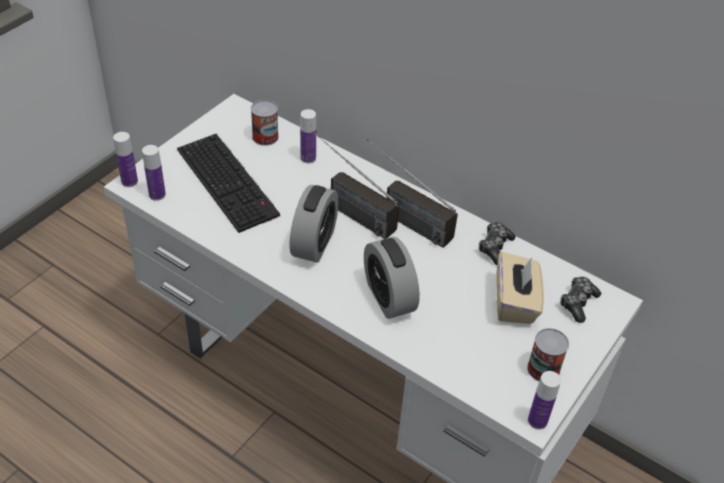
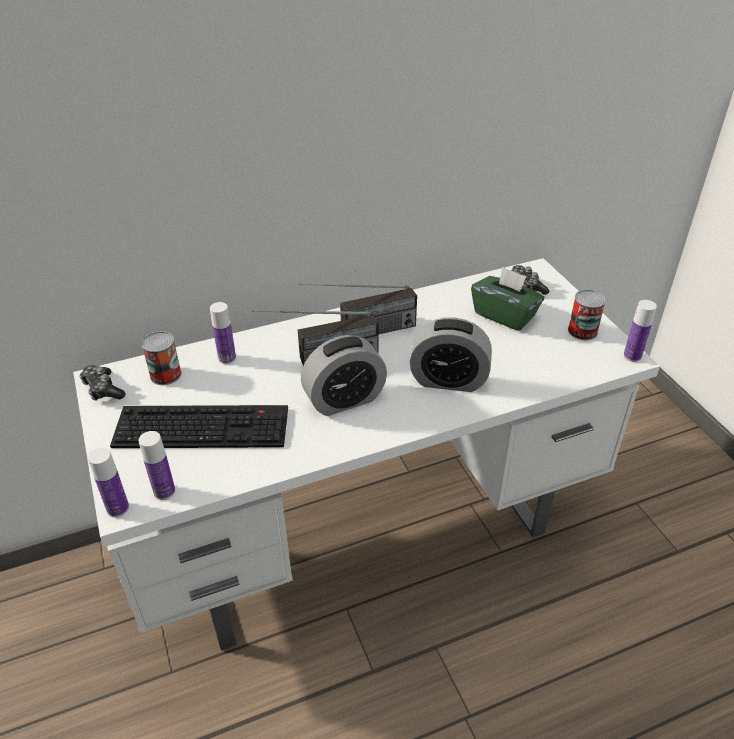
camera: 55 degrees left, 5 degrees down
alarm clock [289,185,339,263] -> alarm clock turned 105 degrees clockwise [301,335,387,416]
game controller [479,222,515,265] -> game controller moved to [79,365,126,401]
beige tissue box [496,252,544,324] -> green tissue box [471,266,544,331]

